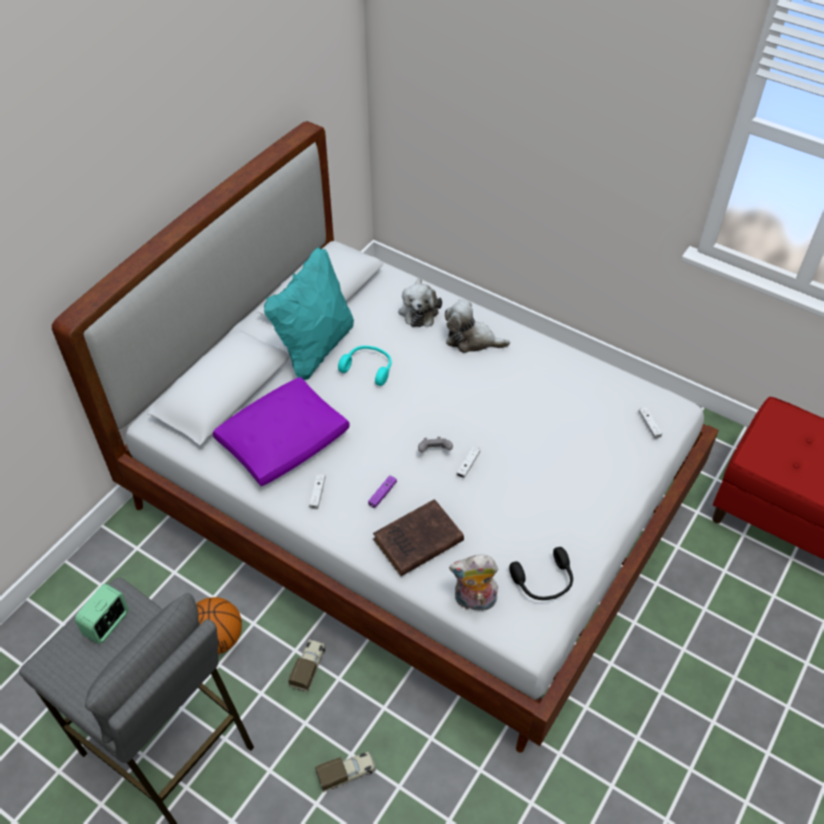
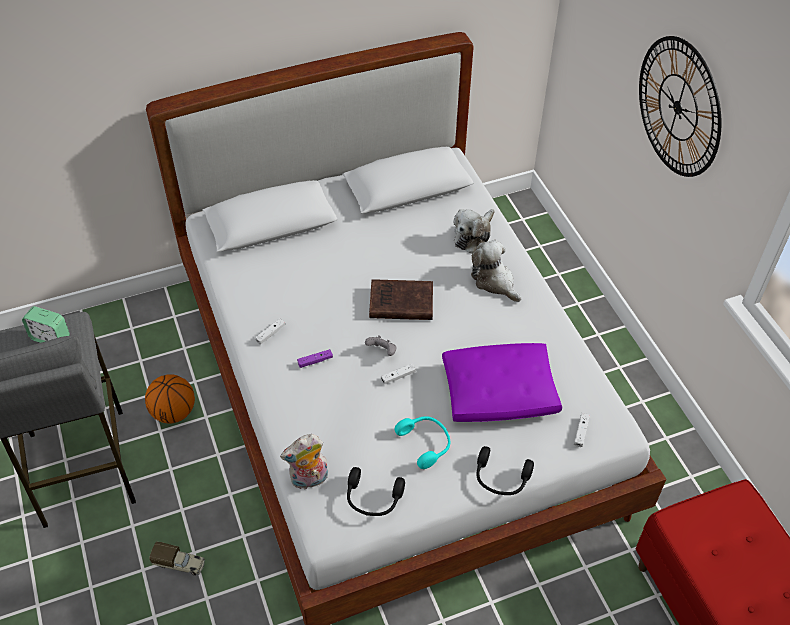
camera: 35 degrees right, 0 degrees up
alarm clock [75,583,129,644] -> alarm clock turned 135 degrees counterclockwise [22,306,70,343]
purple pillow [213,377,350,486] -> purple pillow moved to [442,343,562,422]
turquoise pillow [264,247,354,380] -> none
toy truck [288,639,326,692] -> none
turquoise headphones [338,346,392,386] -> turquoise headphones moved to [394,416,450,469]
brown book [373,499,464,576] -> brown book moved to [369,279,433,320]
plush toy [449,555,498,611] -> plush toy turned 60 degrees counterclockwise [280,434,328,490]
none -> black headphones [476,446,534,495]
none -> wall clock [639,36,721,177]

